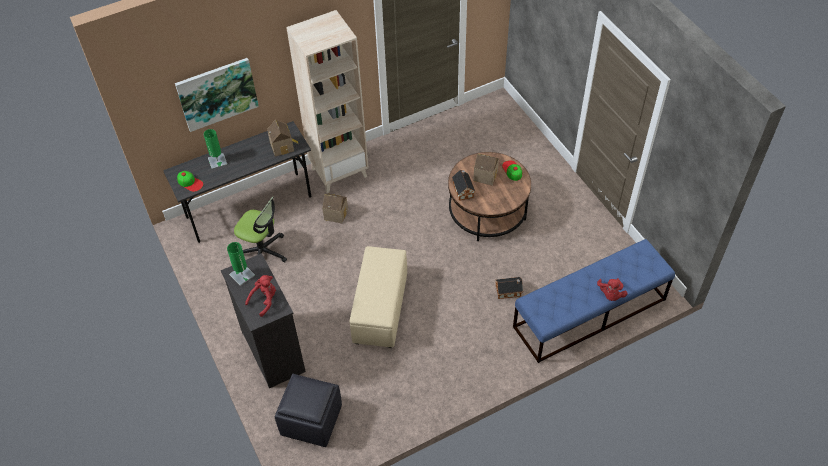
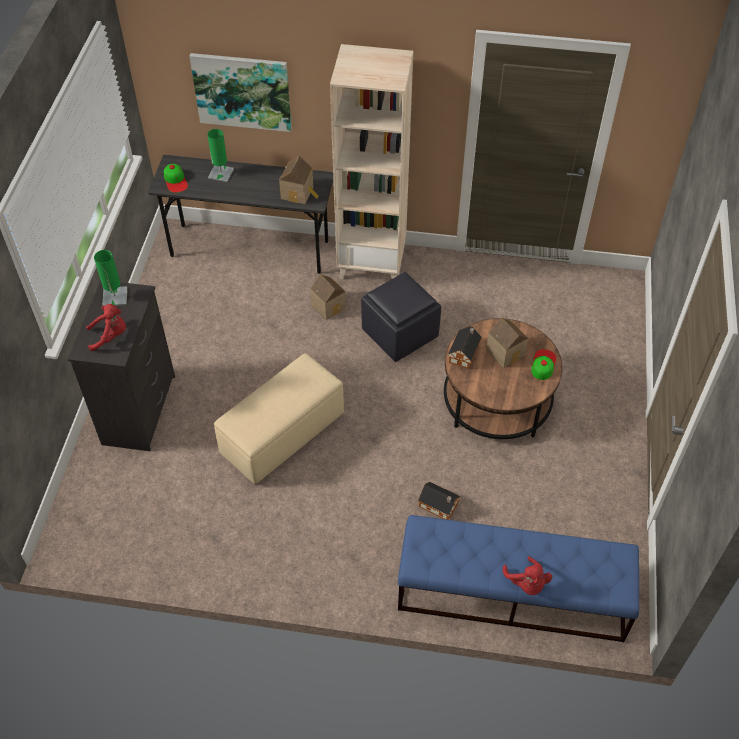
camera: 35 degrees right, 0 degrees up
office chair [234,197,287,262] -> none
black ottoman [275,374,342,447] -> black ottoman moved to [361,272,441,362]
red plush toy [597,278,628,301] -> red plush toy turned 60 degrees counterclockwise [503,556,552,595]

